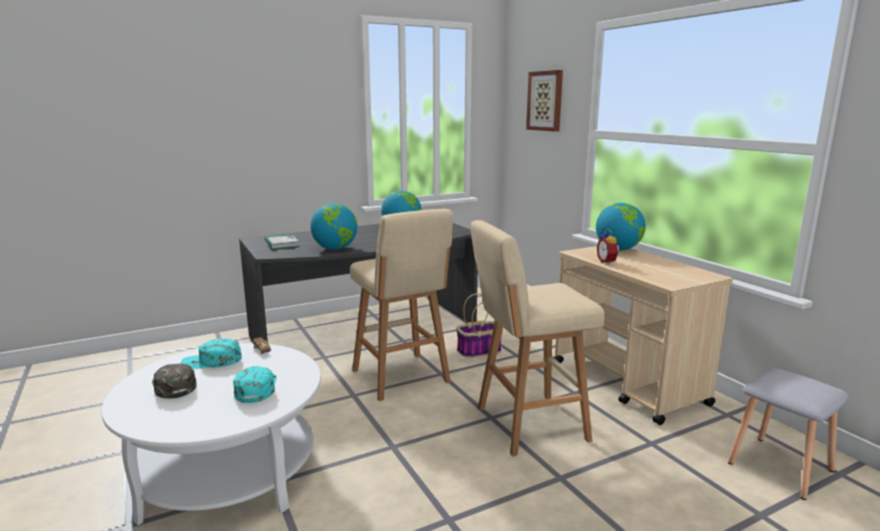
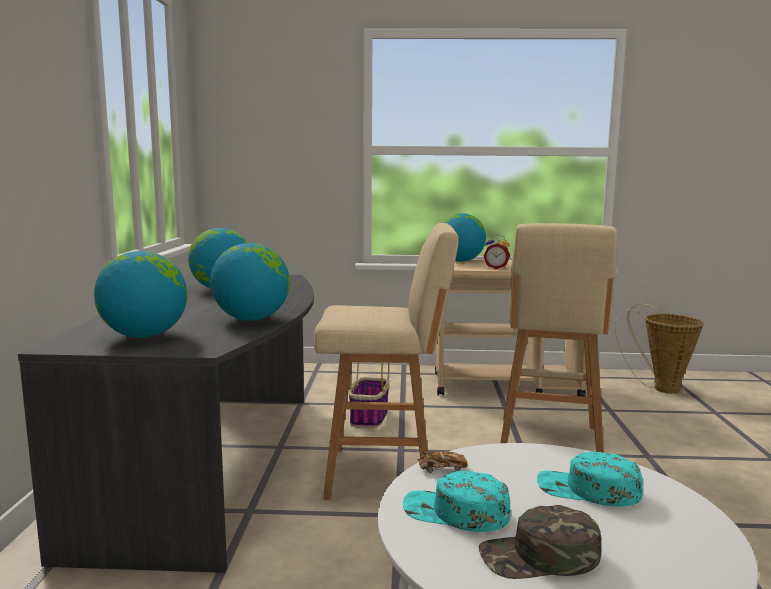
camera: 60 degrees left, 5 degrees down
turquoise cap [181,338,242,369] -> turquoise cap turned 90 degrees clockwise [403,471,511,532]
book [265,234,300,249] -> globe [94,251,187,338]
picture [526,70,563,132] -> none
grey stool [728,368,849,500] -> basket [615,304,704,393]

